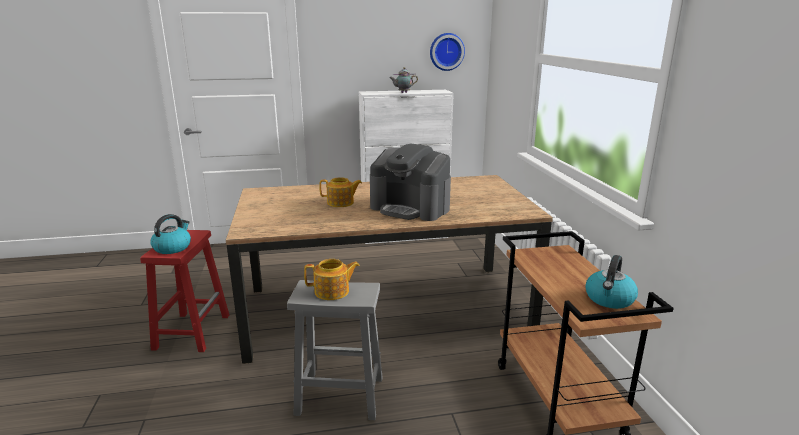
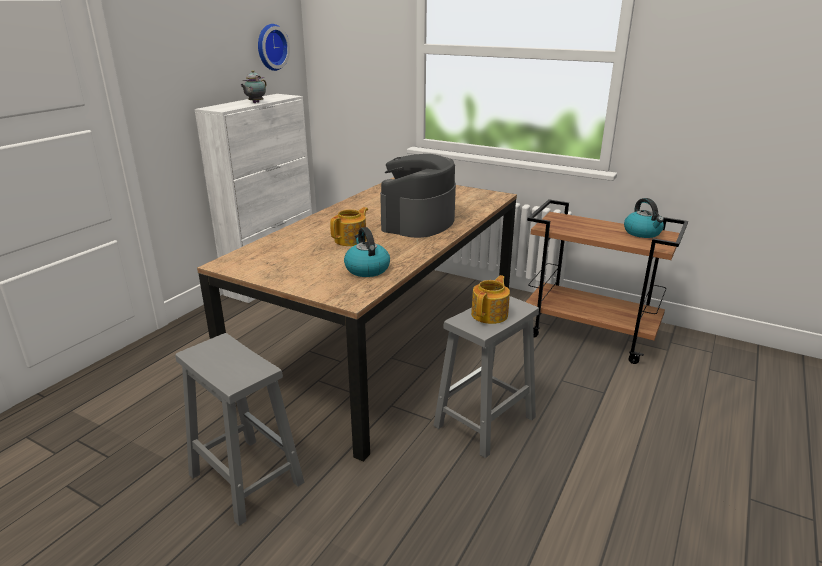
camera: 50 degrees left, 5 degrees up
red stool [140,230,229,352] -> grey stool [175,333,304,526]
kettle [151,214,191,254] -> kettle moved to [344,227,390,277]
coffee machine [370,144,451,221] -> coffee machine turned 135 degrees clockwise [380,154,456,238]

